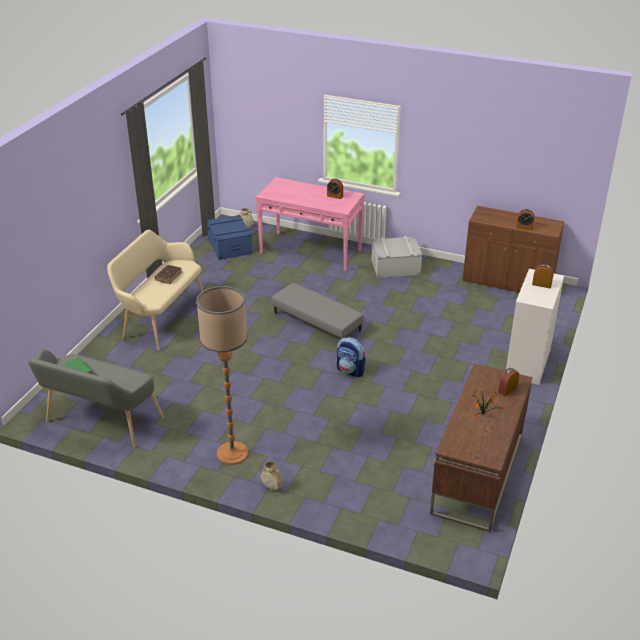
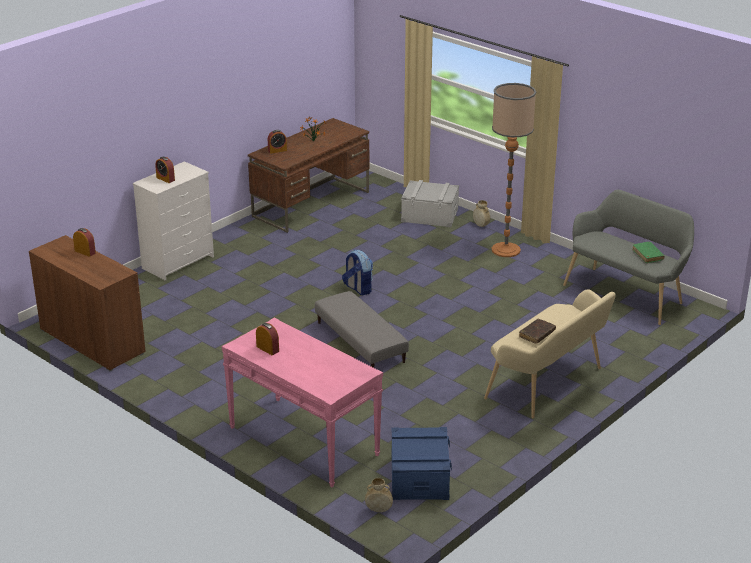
camera: 160 degrees left, 5 degrees down
grey storage box [371,236,422,278] -> grey storage box moved to [401,180,459,227]

